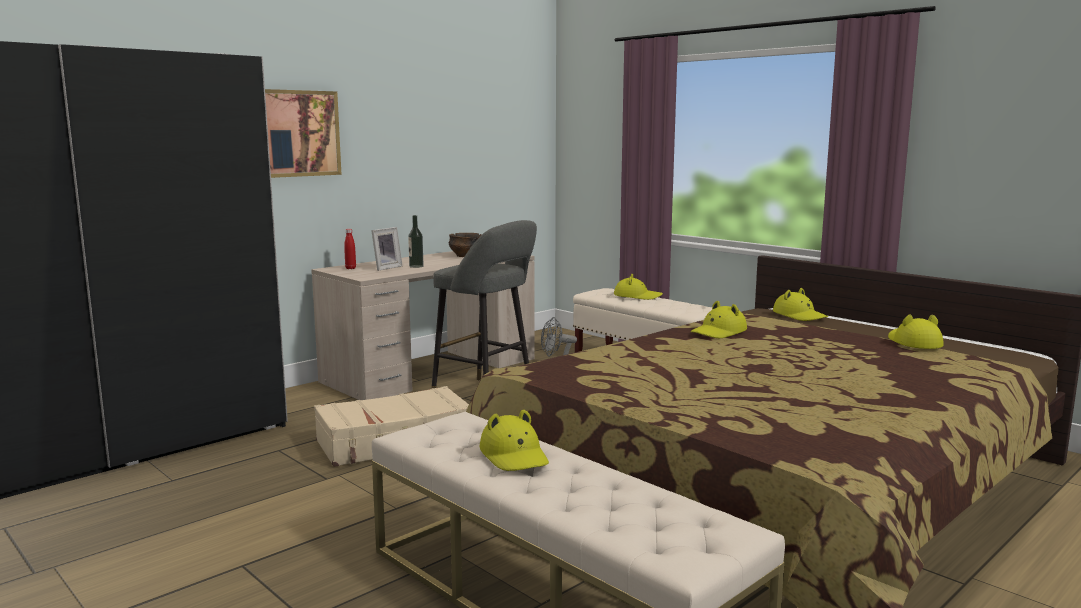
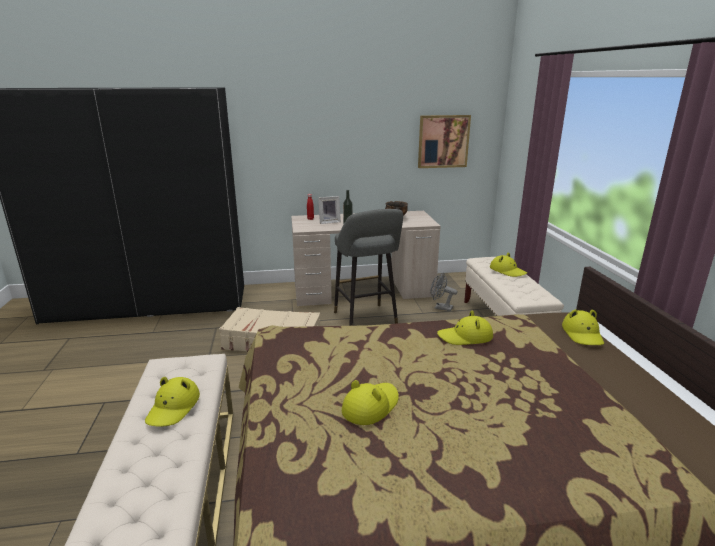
camera: 35 degrees right, 10 degrees up
picture [265,89,342,178] -> picture moved to [418,115,471,168]
yellow hat [888,314,944,349] -> yellow hat moved to [342,380,399,425]

